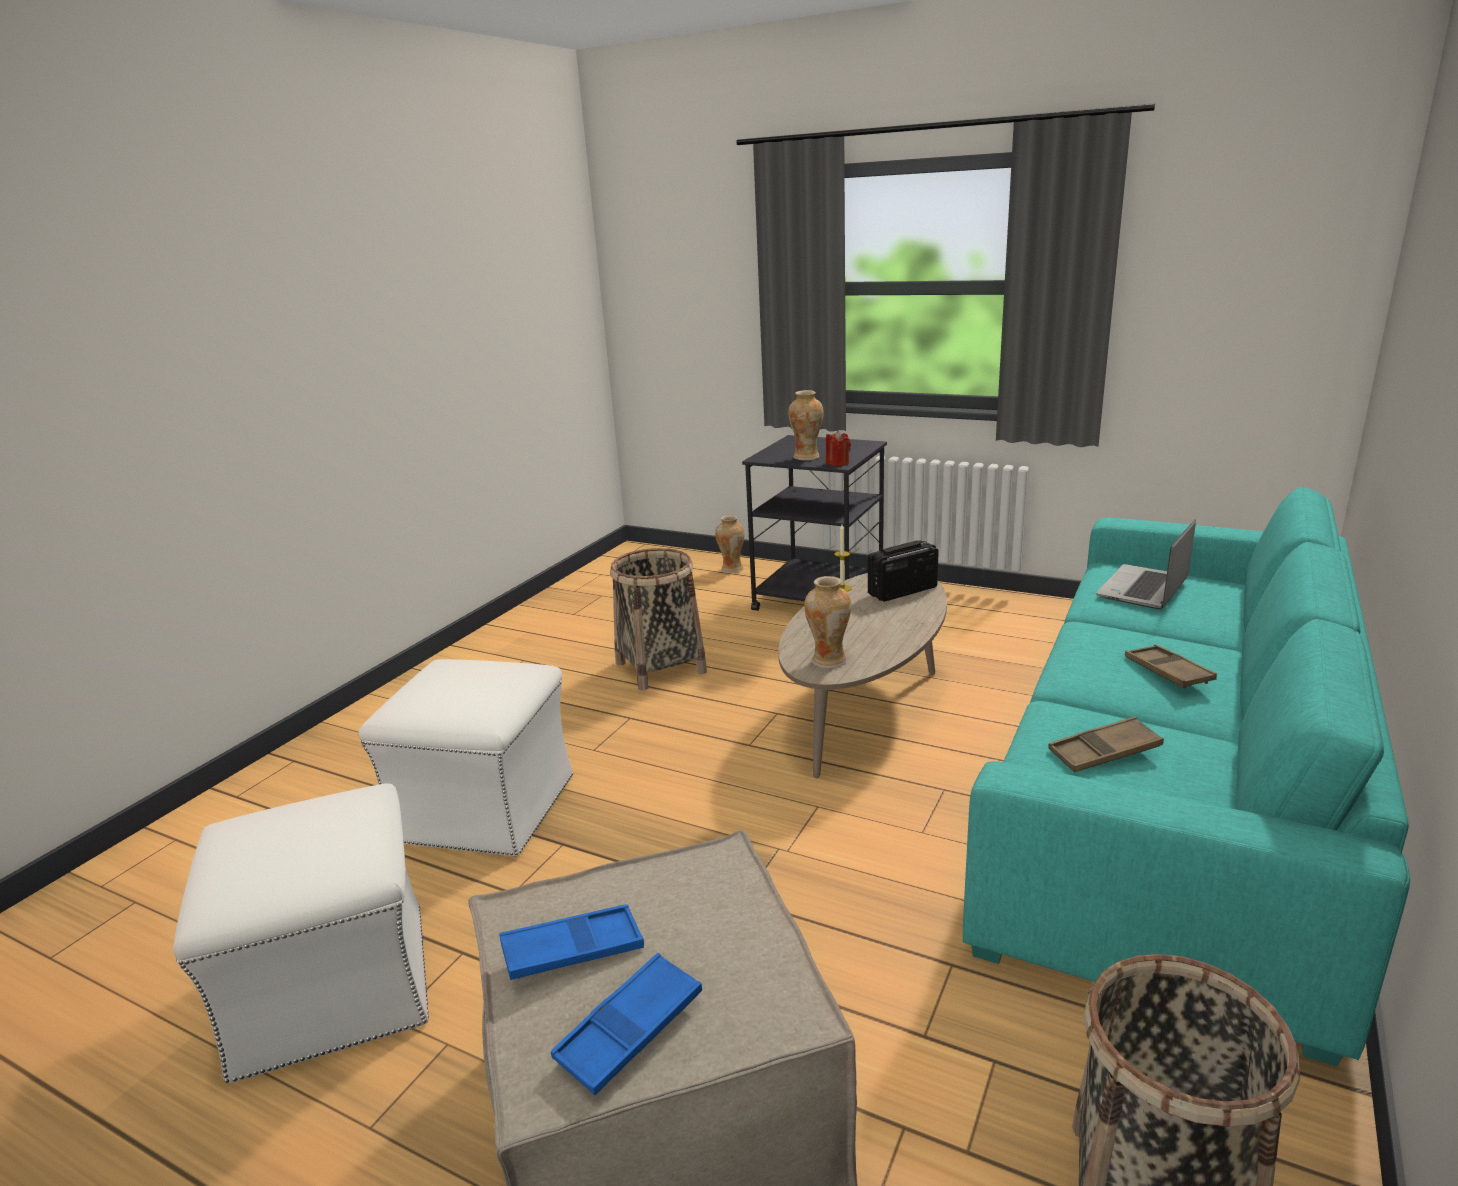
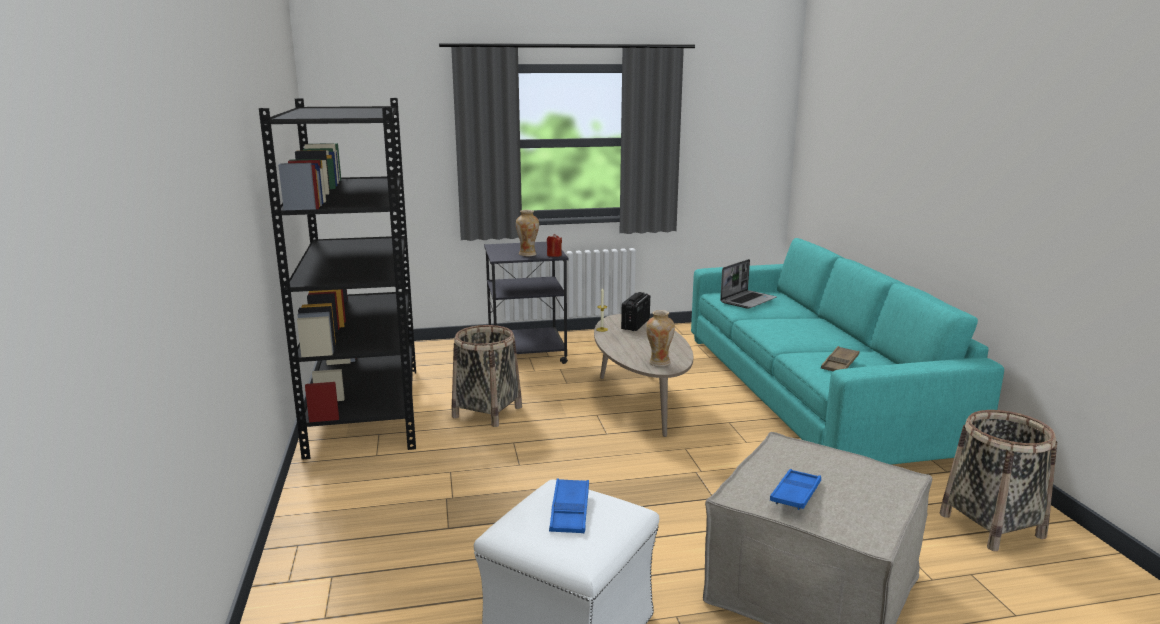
camera: 40 degrees left, 5 degrees down
white ottoman [359,659,573,857] -> none
blue tray [551,953,702,1095] -> blue tray moved to [549,478,589,533]
vase [715,515,745,573] -> none
laptop [1096,519,1196,609] -> laptop turned 135 degrees counterclockwise [720,259,777,309]
brown tray [1125,644,1217,688] -> none
none -> black bookcase [259,98,416,460]

